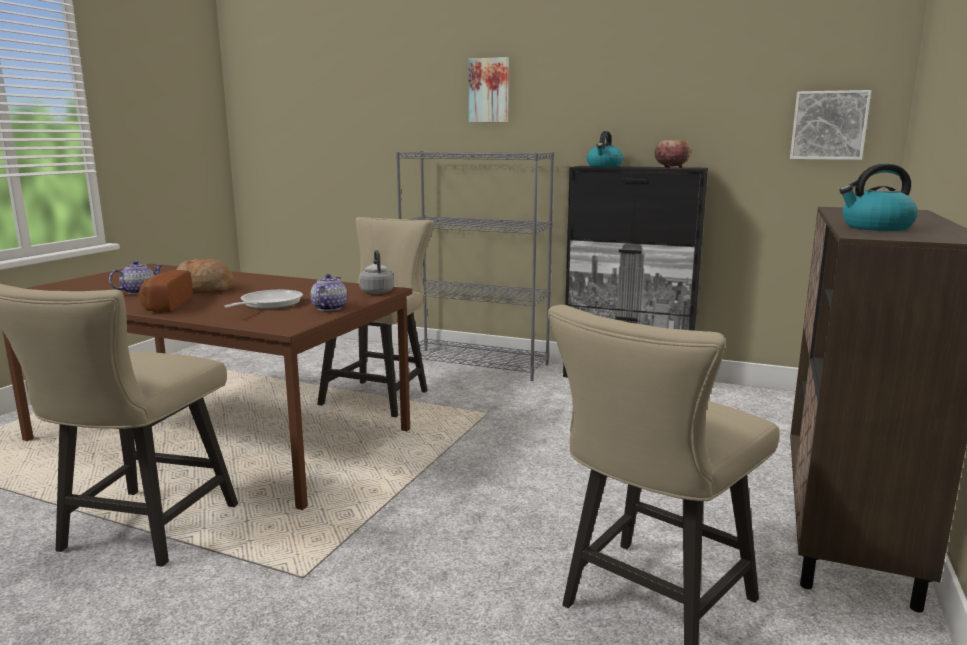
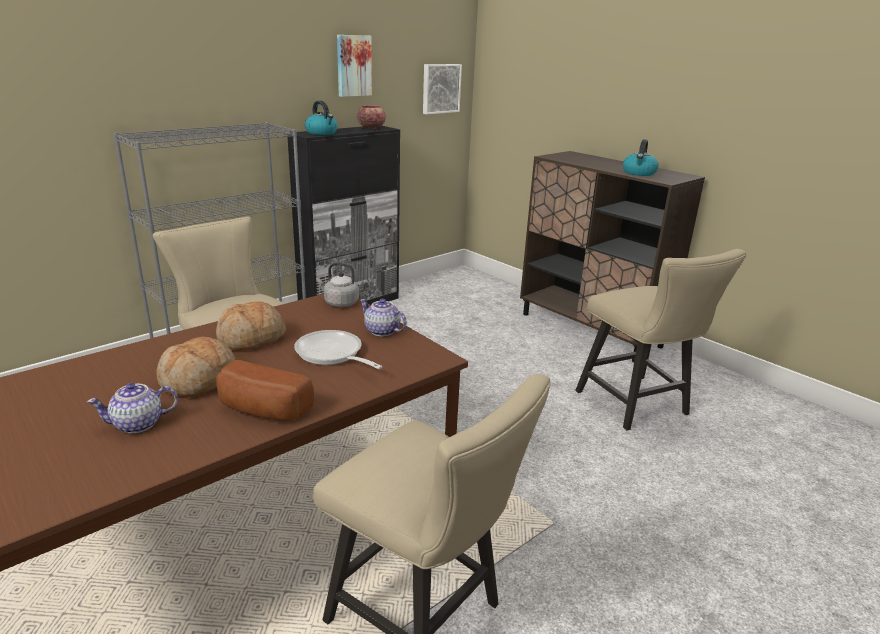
camera: 65 degrees left, 10 degrees up
teapot [109,261,163,294] -> teapot turned 90 degrees counterclockwise [87,383,178,433]
picture [469,57,509,123] -> picture moved to [337,35,372,97]
none -> bread [216,301,286,351]

